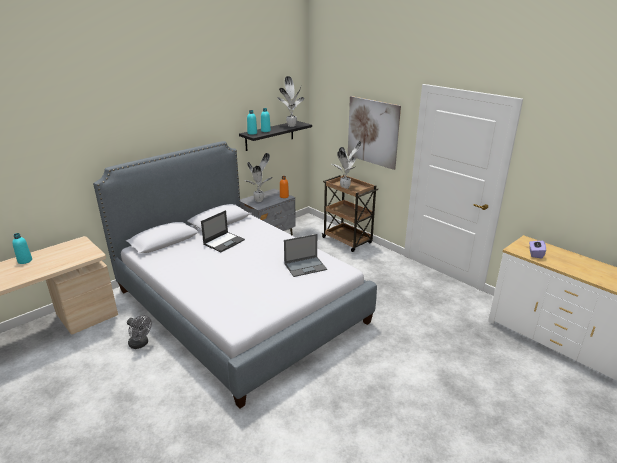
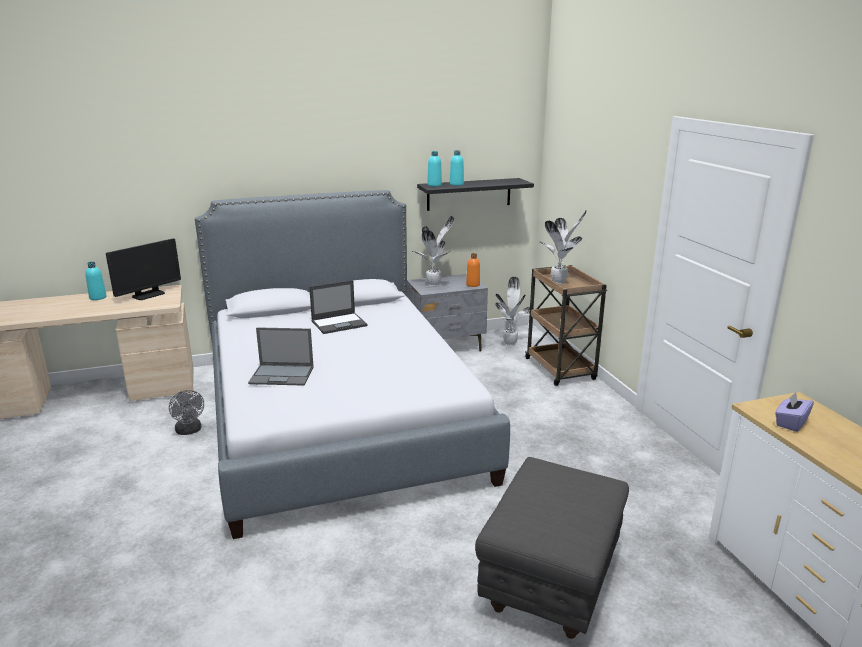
camera: 25 degrees right, 5 degrees down
potted plant [277,76,304,127] -> potted plant moved to [495,277,530,346]
laptop [284,234,327,277] -> laptop moved to [248,327,314,386]
picture [348,96,401,170] -> none
none -> monitor [106,238,181,300]
none -> grey ottoman [475,457,629,639]

